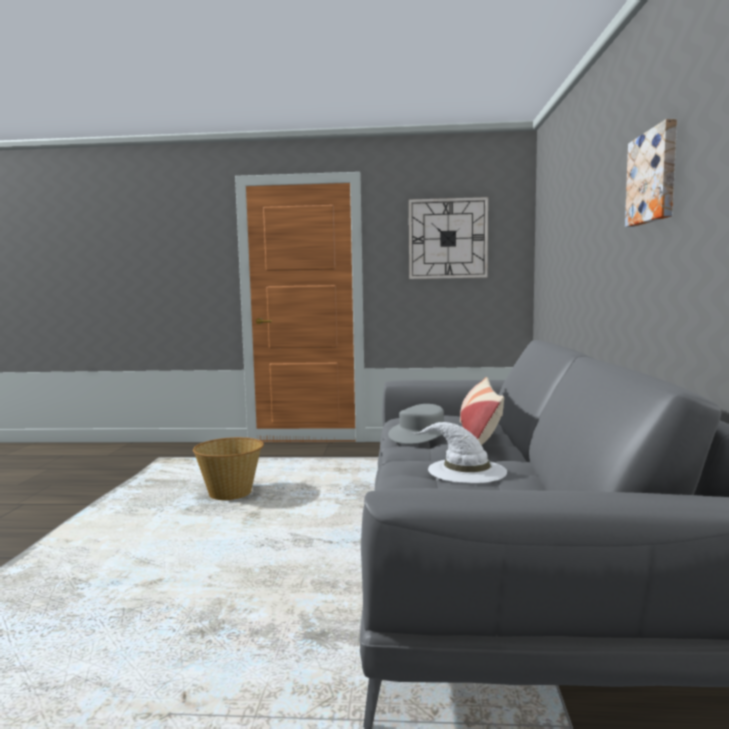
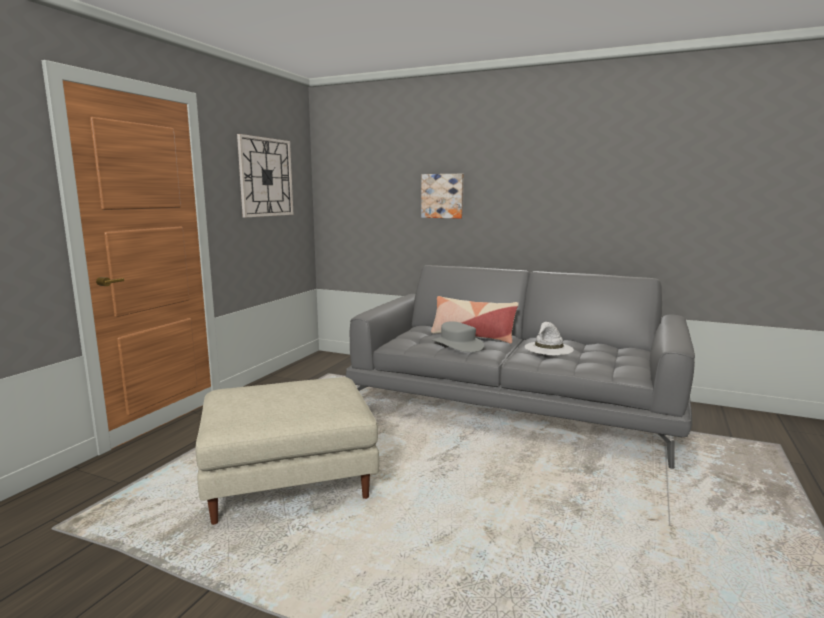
camera: 70 degrees left, 5 degrees up
basket [193,437,264,500] -> beige ottoman [195,377,379,525]
picture [625,119,677,227] -> picture moved to [421,174,464,219]

